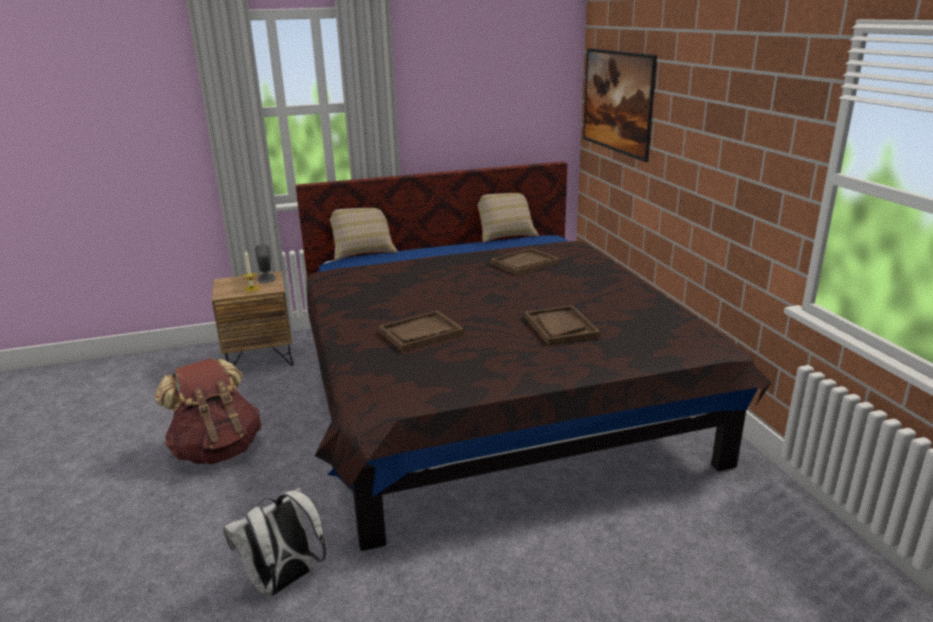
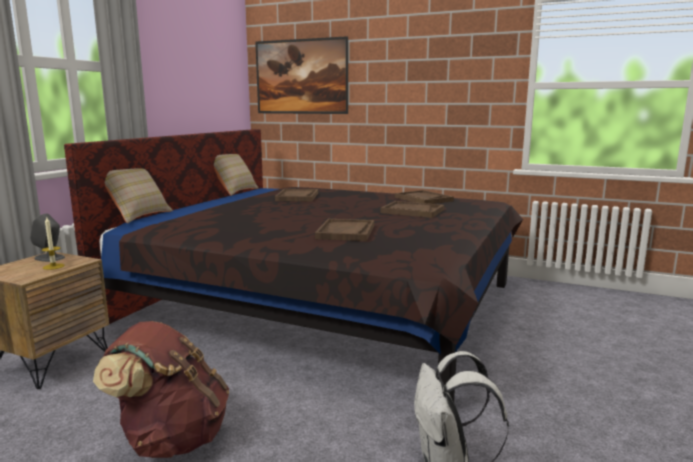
camera: 50 degrees left, 10 degrees down
none -> brown tray [395,190,454,204]

